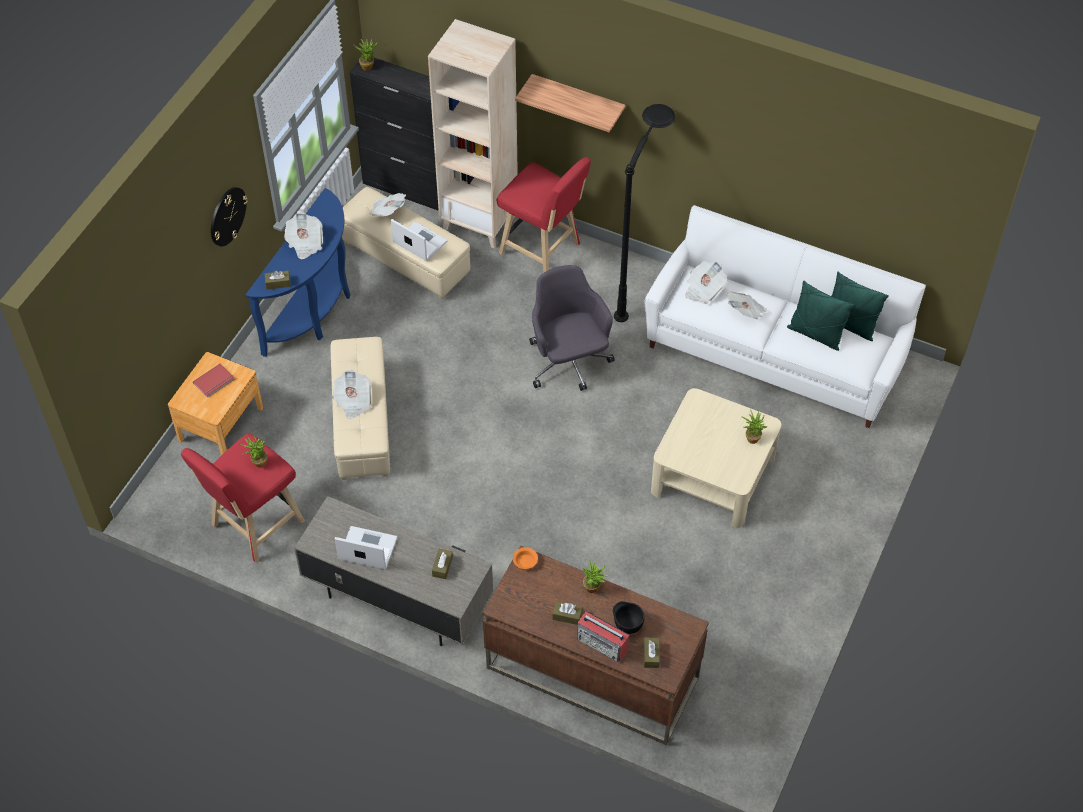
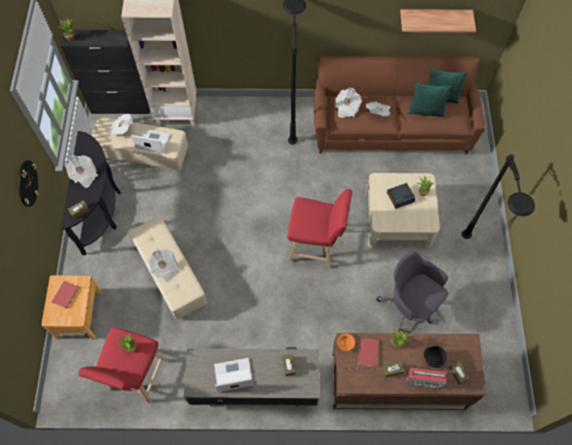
camera: 25 degrees left, 10 degrees up
blue console table [245,188,351,357] -> black console table [61,131,121,255]
red stool [497,157,591,273] -> red stool moved to [287,189,352,268]
shelf [515,74,625,132] -> shelf moved to [400,9,476,32]
grey office chair [529,265,615,391] -> grey office chair moved to [376,252,448,333]
white sofa [644,205,926,428] -> brown sofa [314,56,485,154]
none -> red book [358,338,379,367]
none -> alarm clock [387,183,415,209]
none -> black floor lamp [461,154,535,239]

